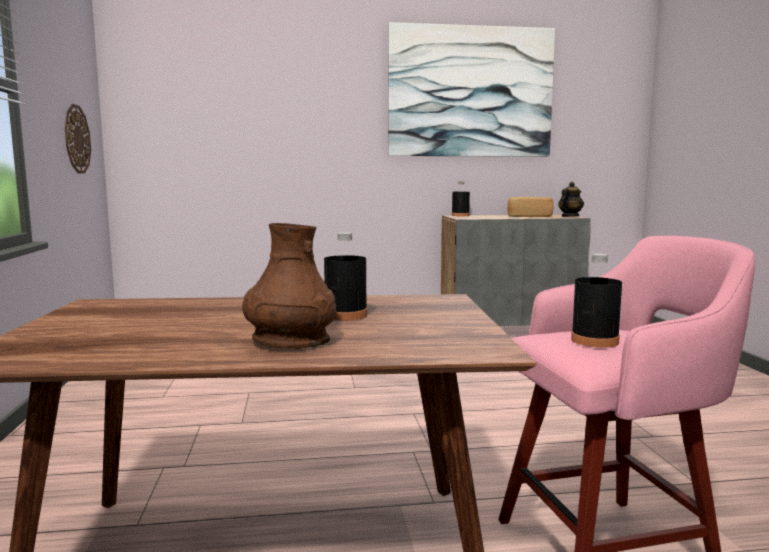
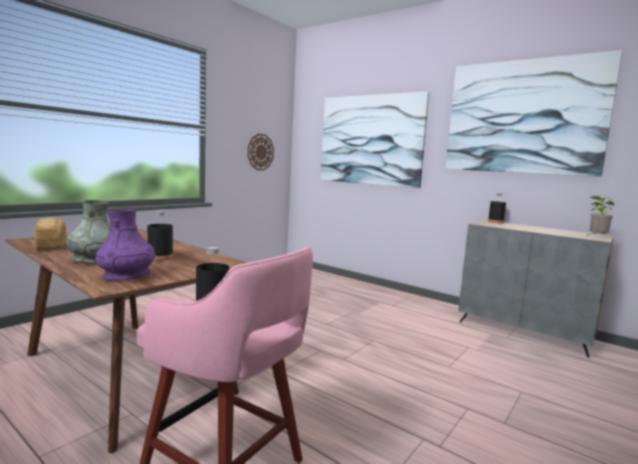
camera: 45 degrees right, 0 degrees up
brown vase [242,223,336,349] -> grey vase [66,200,110,264]
bread [507,197,554,217] -> bread moved to [34,218,66,250]
teapot [558,182,584,217] -> potted plant [587,196,615,236]
none -> purple vase [95,209,155,281]
none -> picture [320,91,429,188]

